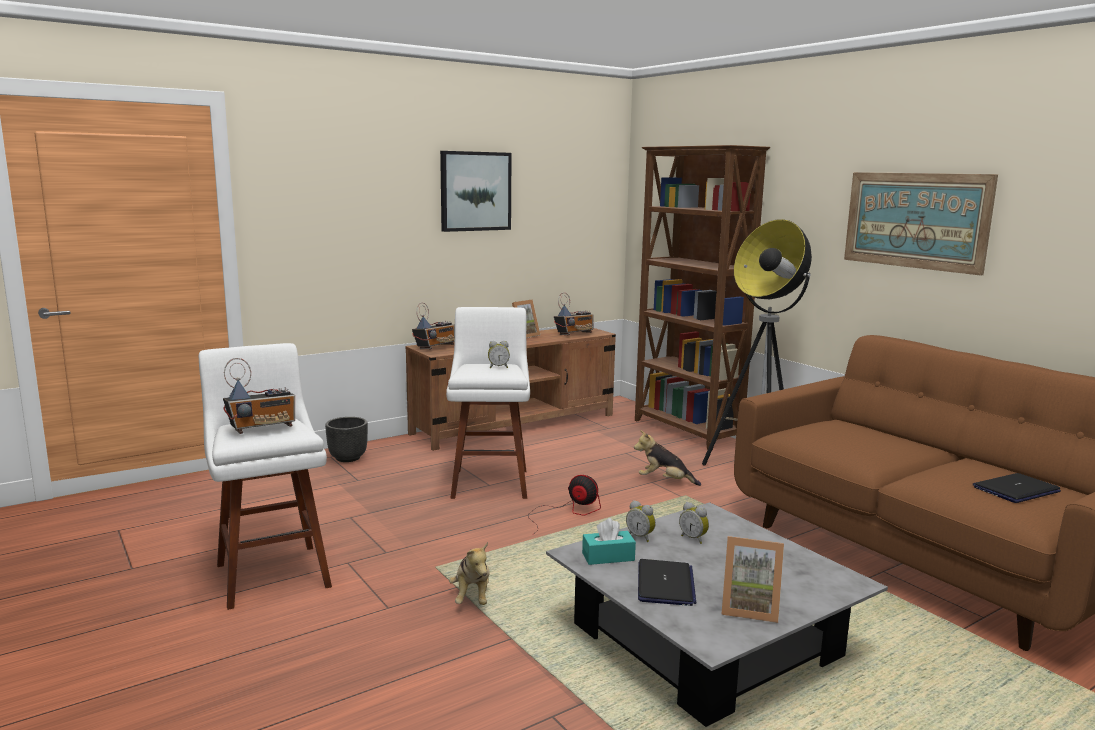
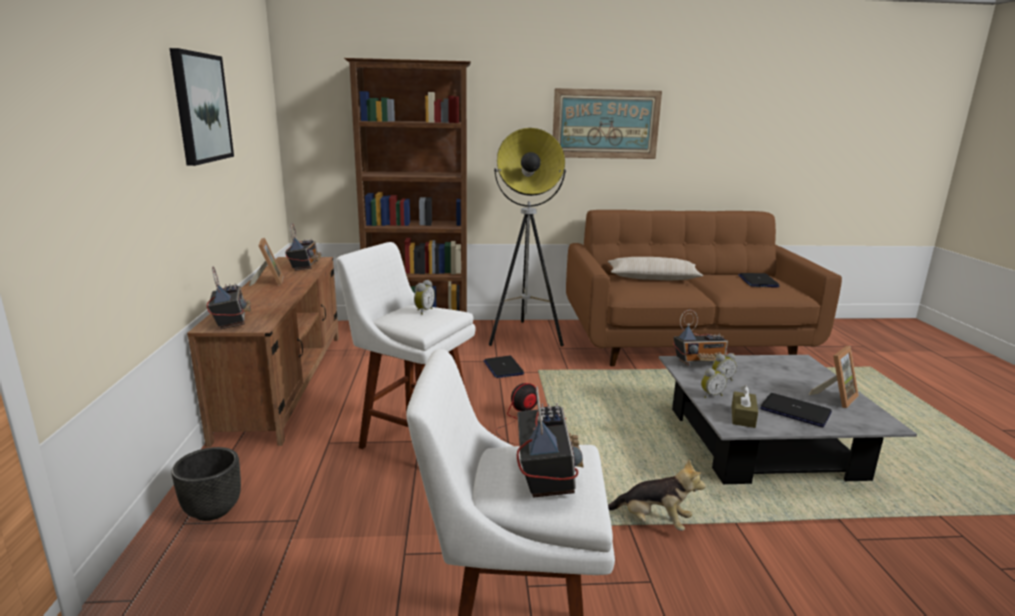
camera: 60 degrees left, 5 degrees up
turquoise tissue box [582,518,636,565] -> brown tissue box [731,385,758,428]
plush toy [634,430,701,486] -> laptop [484,356,524,378]
none -> beige pillow [608,257,703,280]
none -> radio [673,310,728,366]

